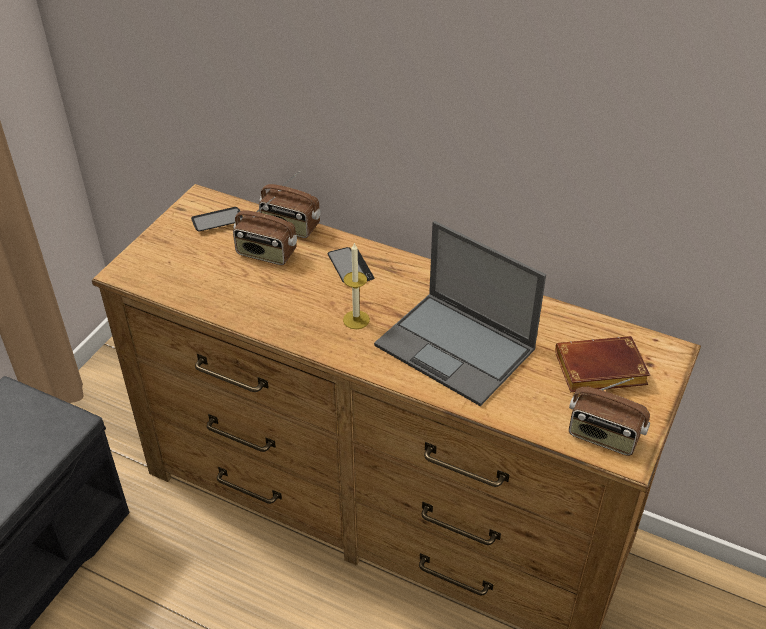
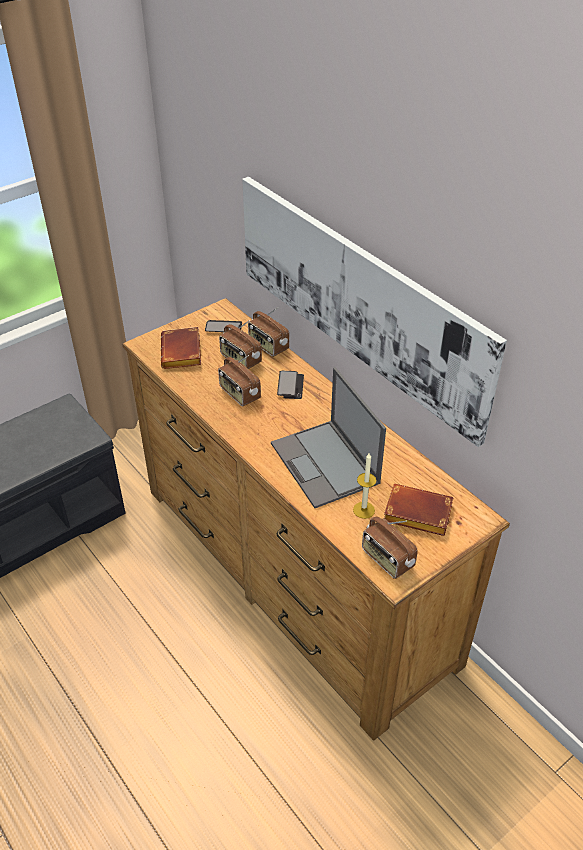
camera: 25 degrees right, 0 degrees up
candle [343,242,370,329] -> candle moved to [353,453,376,519]
none -> brown book [161,327,201,369]
none -> radio [218,355,261,407]
none -> picture [242,177,507,447]

